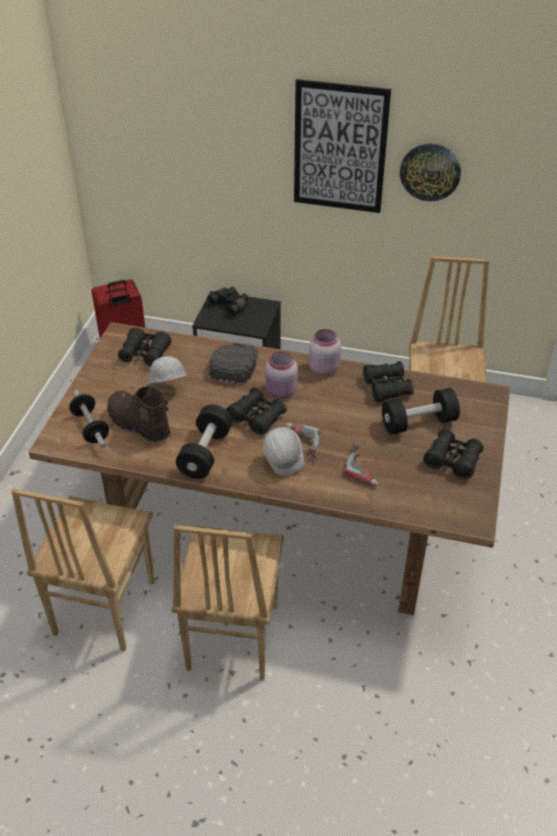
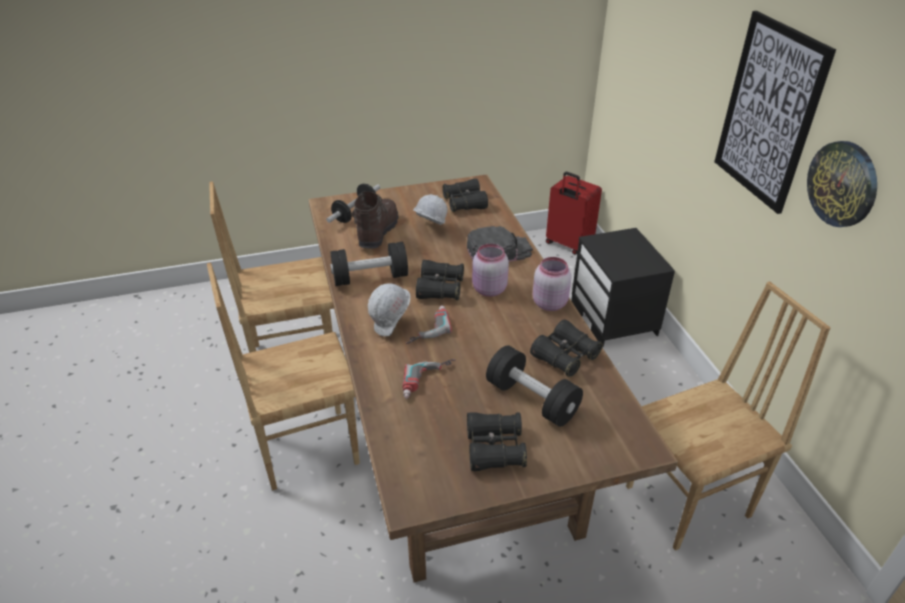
camera: 60 degrees right, 5 degrees down
black binoculars [207,287,249,316] -> none

